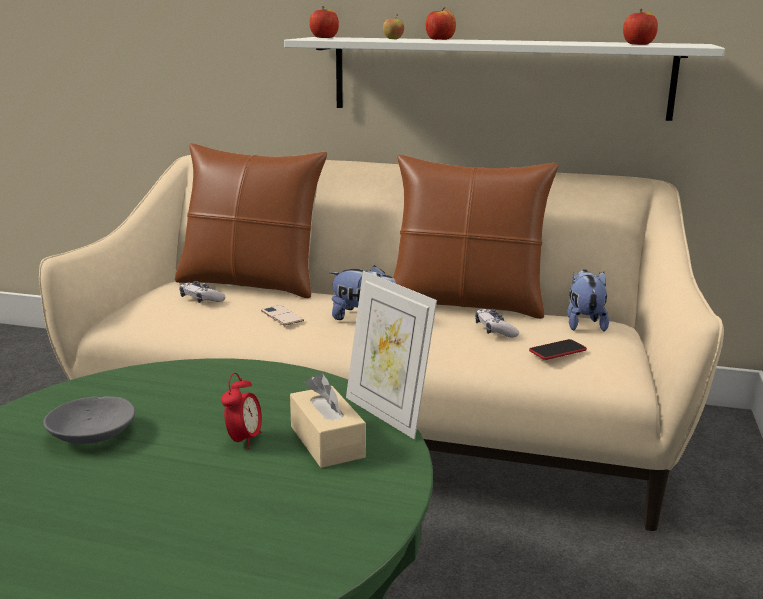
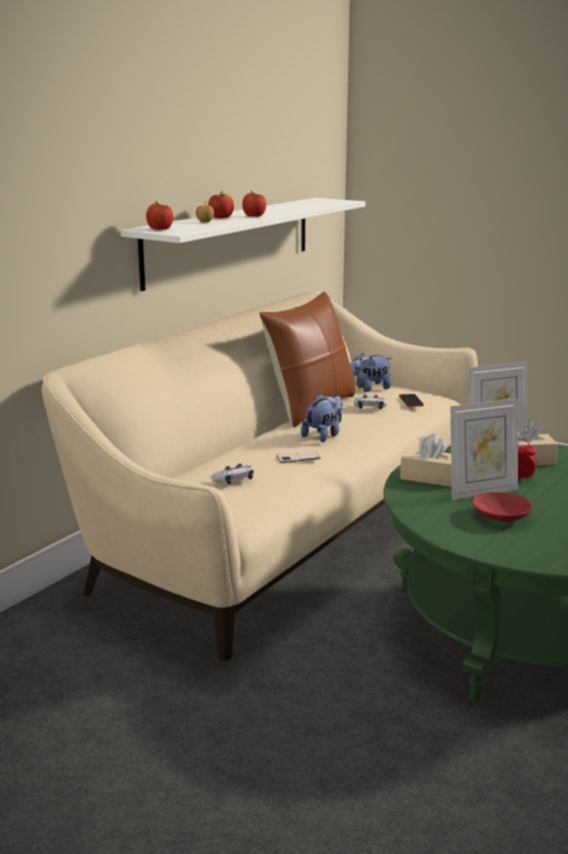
camera: 70 degrees left, 0 degrees up
grey bowl [43,396,135,444] -> red bowl [472,492,533,522]
brown pillow [175,143,327,298] -> none
plush toy [567,269,609,331] -> plush toy turned 45 degrees counterclockwise [350,353,392,392]
apple [623,9,658,45] -> apple moved to [242,191,266,217]
none -> beige tissue box [400,434,452,487]
none -> picture frame [450,399,518,500]

